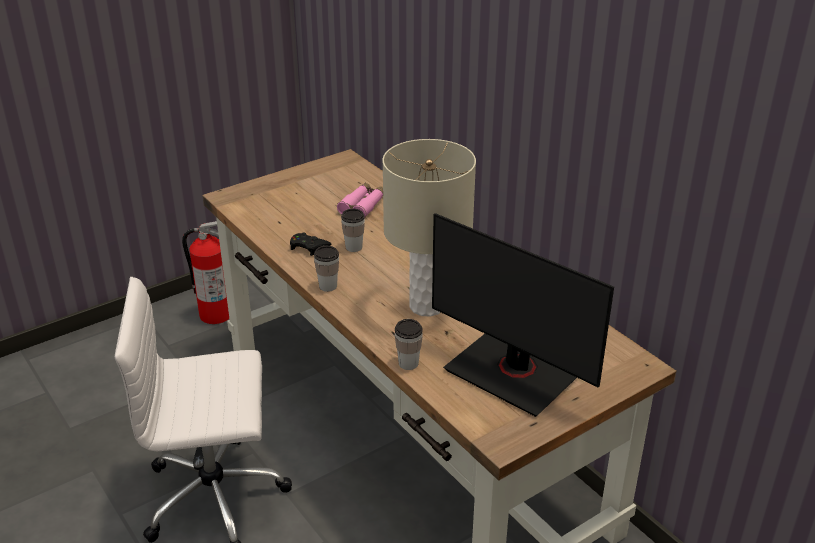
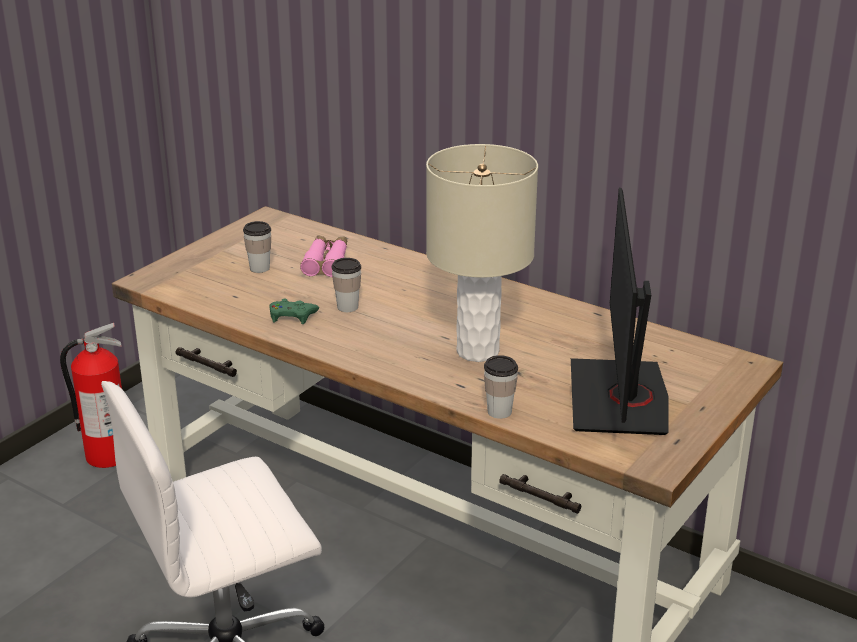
camera: 20 degrees left, 5 degrees down
black game controller [290,233,331,256] -> green game controller [269,299,319,324]
cup [314,246,339,292] -> cup moved to [243,221,271,273]
monitor [432,213,614,417] -> monitor turned 75 degrees clockwise [571,188,669,435]

